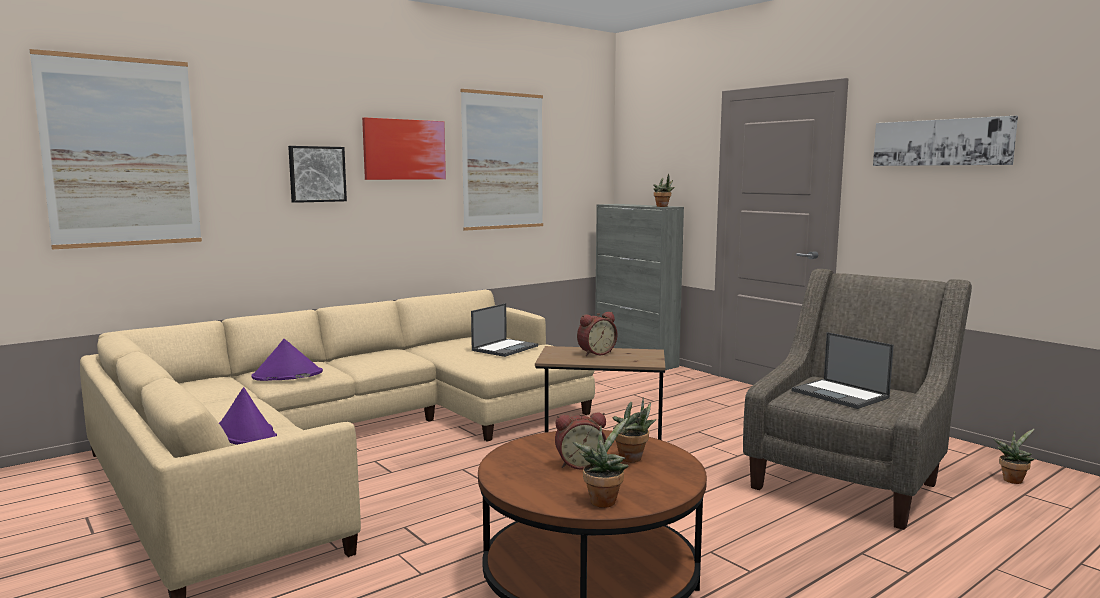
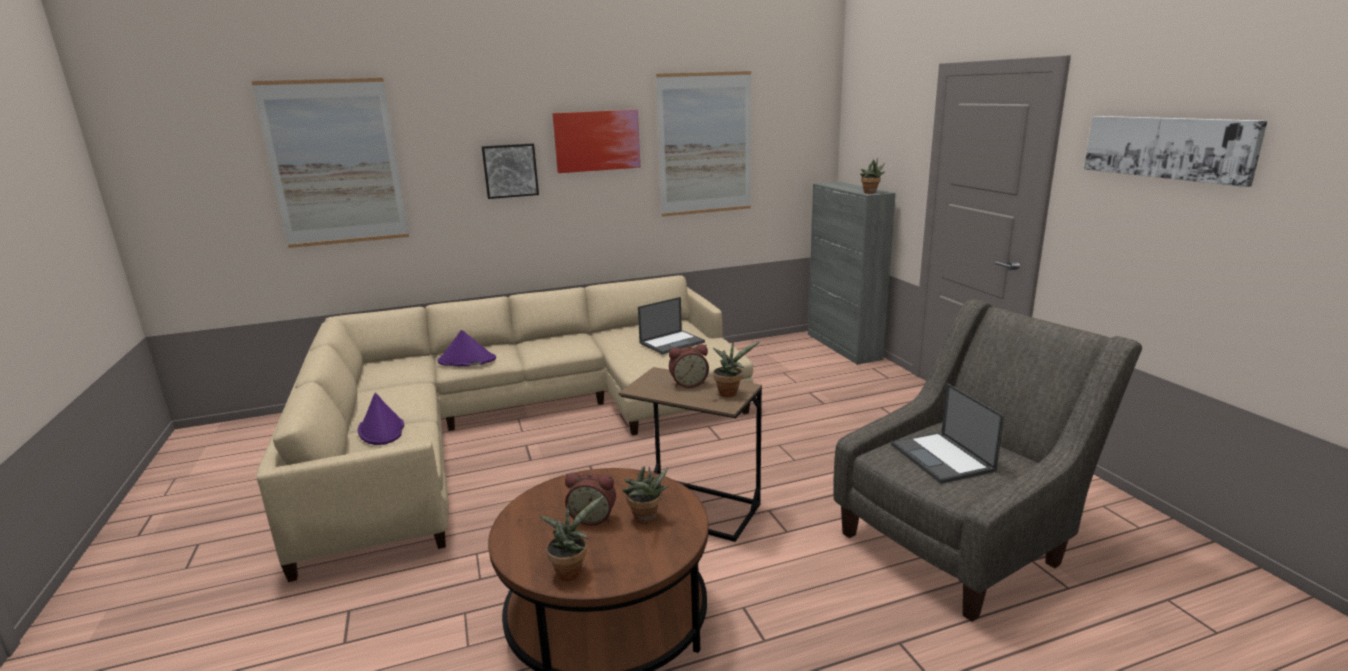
camera: 20 degrees right, 10 degrees up
potted plant [993,429,1035,484] -> potted plant moved to [713,341,760,397]

